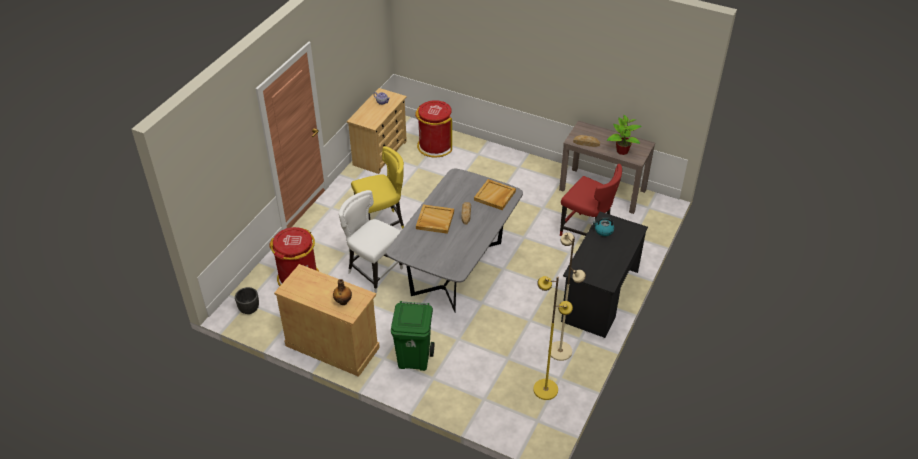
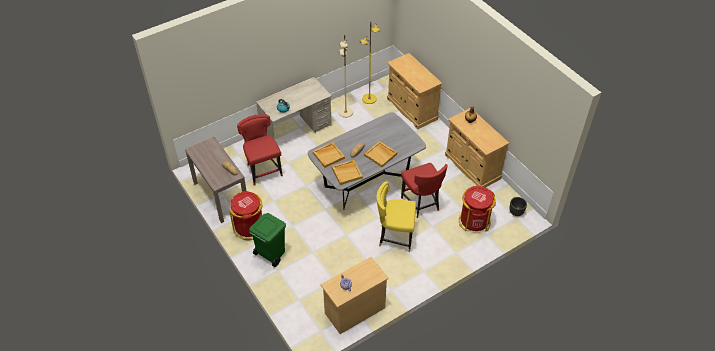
camera: 150 degrees left, 5 degrees up
white chair [339,190,403,293] -> red chair [401,163,448,218]
green trash can [391,301,434,371] -> green trash can moved to [249,213,286,267]
red trash can [415,100,452,158] -> red trash can moved to [229,191,263,240]
black desk [561,212,648,338] -> beige desk [256,77,332,140]
potted plant [607,115,642,155] -> none
none -> beige tray [332,160,363,185]
none -> beige cabinet [387,53,442,129]

